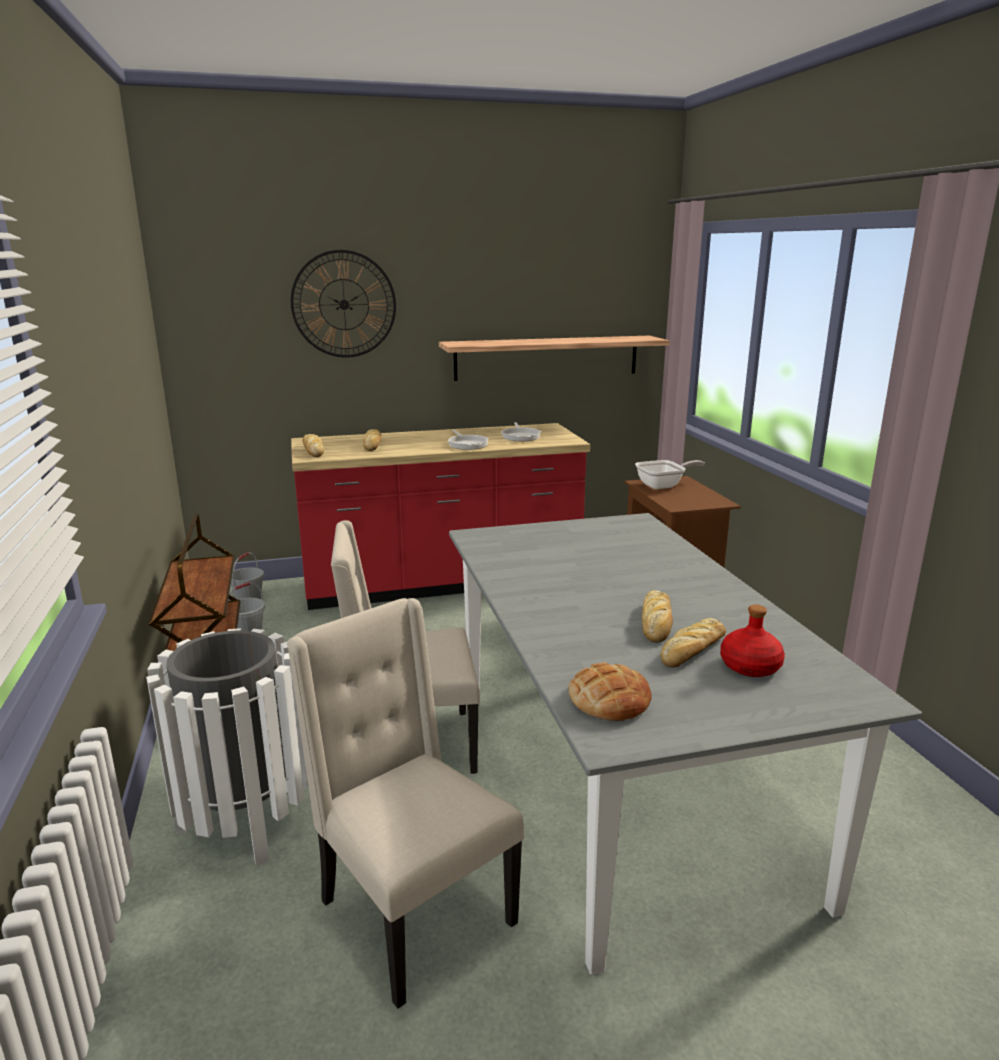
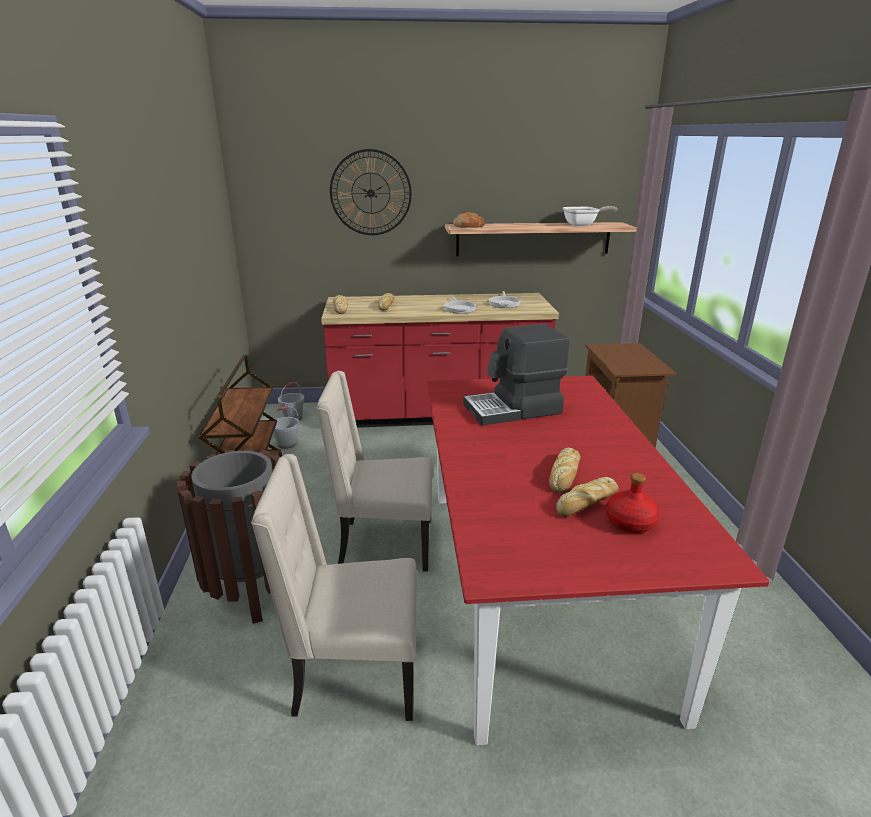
camera: 10 degrees right, 5 degrees up
white trash can [146,628,308,867] -> brown trash can [177,449,280,624]
beige chair [287,598,524,1009] -> beige chair turned 60 degrees counterclockwise [251,454,417,721]
grey dining table [449,513,922,975] -> red dining table [426,376,770,745]
bread [568,663,652,721] -> bread moved to [453,212,485,228]
frying pan [635,460,705,489] -> frying pan moved to [563,206,618,226]
none -> coffee machine [463,324,570,426]

